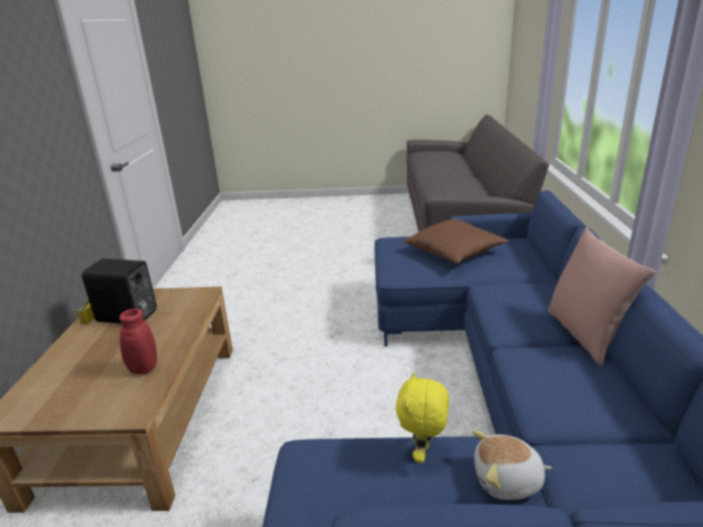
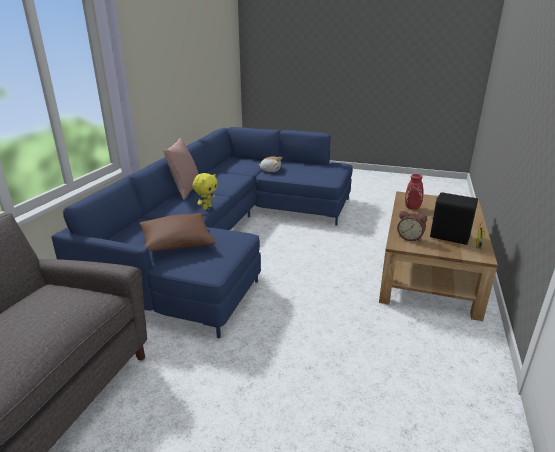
camera: 165 degrees left, 0 degrees up
yellow plush toy [396,372,449,463] -> yellow plush toy moved to [192,173,218,210]
none -> alarm clock [397,211,427,241]

